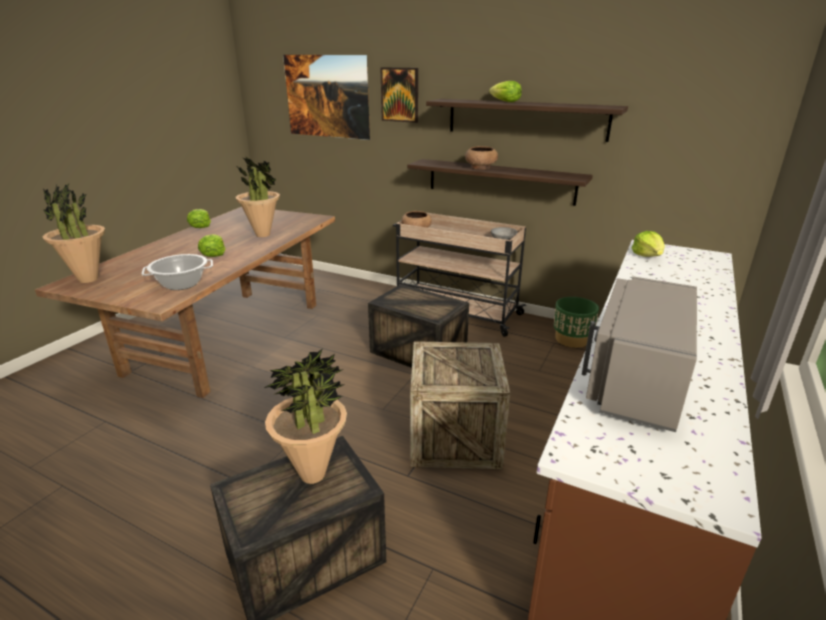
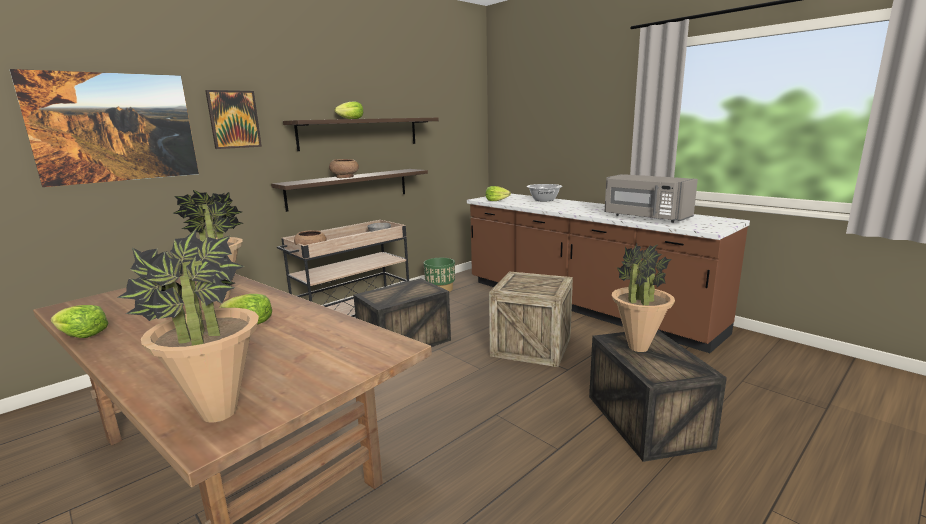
camera: 70 degrees left, 10 degrees down
cooking pot [142,254,213,290] -> cooking pot moved to [527,184,562,201]

